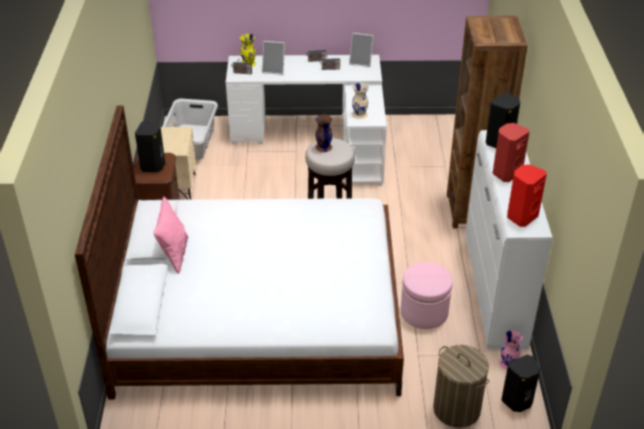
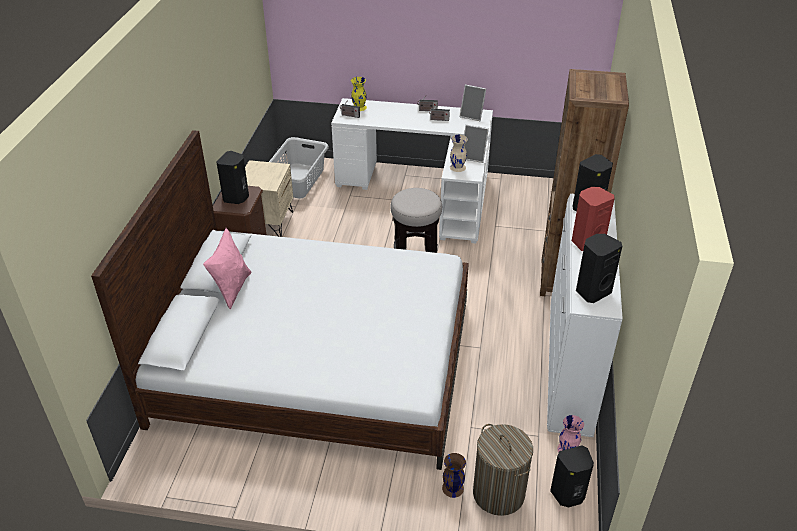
camera: 10 degrees right, 0 degrees up
picture frame [262,41,285,75] -> picture frame moved to [464,125,489,163]
brown vase [315,115,333,152] -> brown vase moved to [442,453,466,498]
pink ottoman [401,262,453,329] -> none
red speaker [507,164,547,227] -> black speaker [576,234,622,303]

